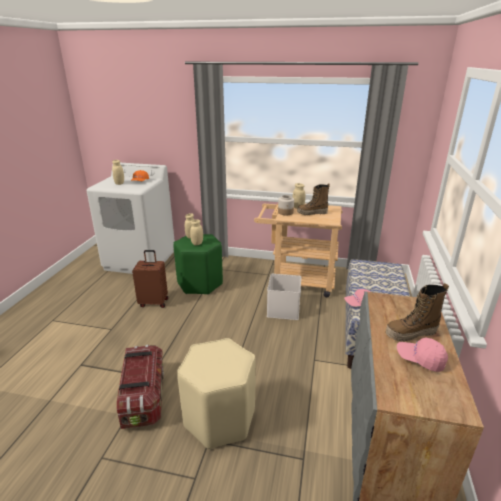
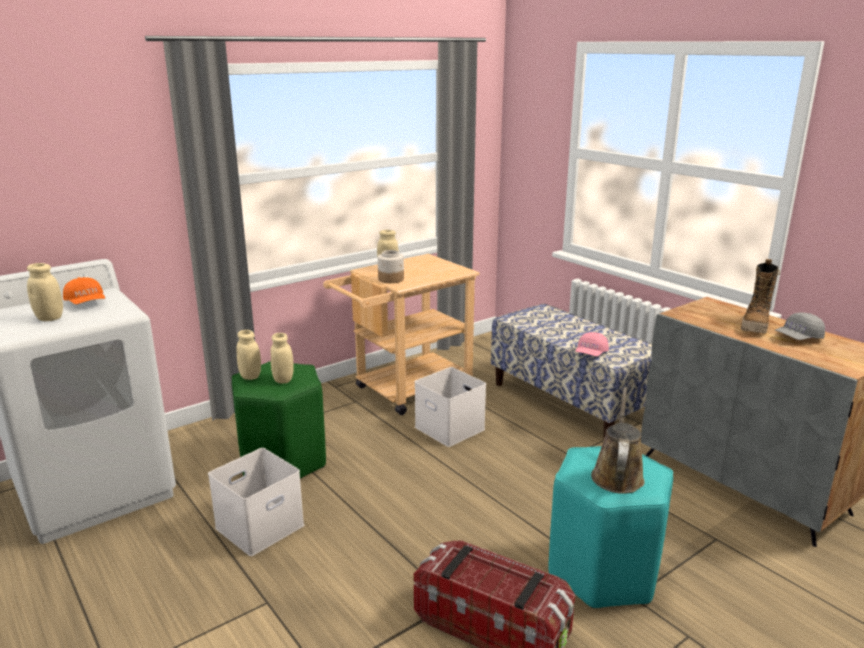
camera: 50 degrees left, 5 degrees down
brown suitcase [132,250,168,308] -> white storage box [208,448,304,556]
beige stool [177,338,256,449] -> turquoise stool [548,446,673,608]
boot [297,183,330,215] -> none
pink cap [397,337,448,372] -> grey cap [775,313,825,340]
none -> brown watering can [591,387,645,494]

